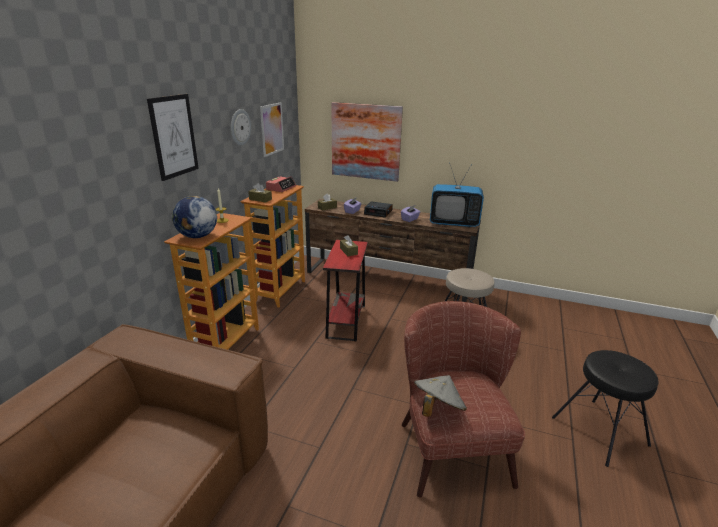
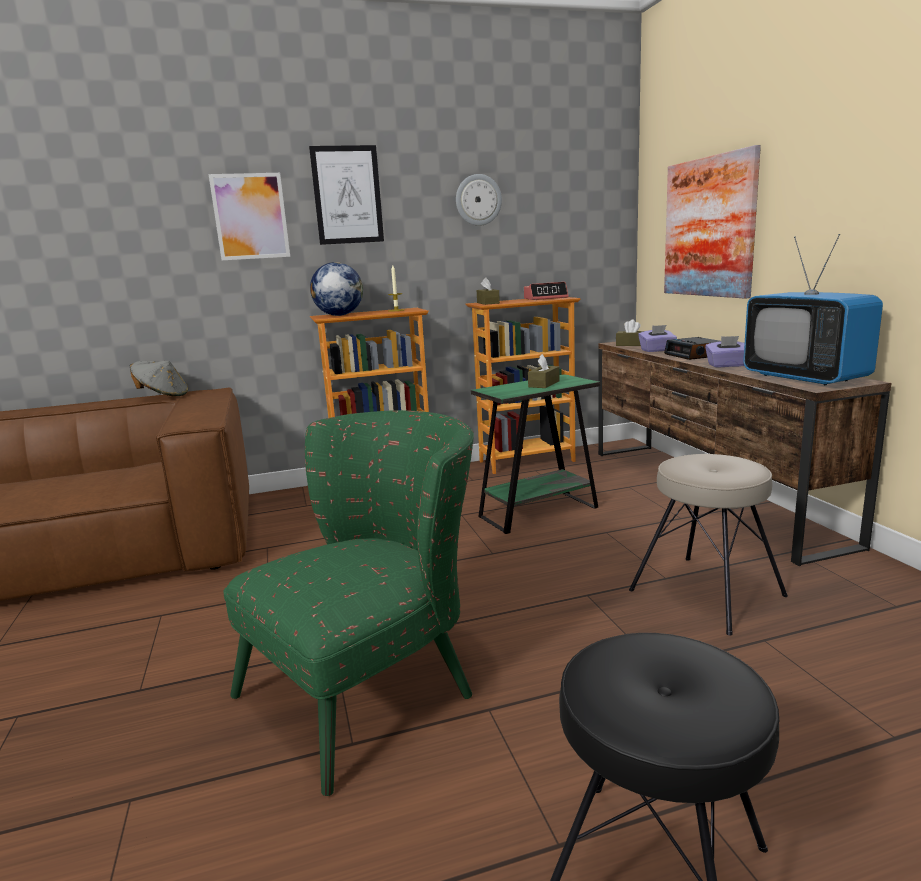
camera: 55 degrees right, 10 degrees down
picture [260,102,284,157] -> picture moved to [208,173,290,260]
red side table [323,240,368,341] -> green side table [471,374,600,534]
brown armchair [402,301,525,497] -> green armchair [223,410,474,796]
grey hat [414,375,467,417] -> grey hat moved to [130,361,188,396]

